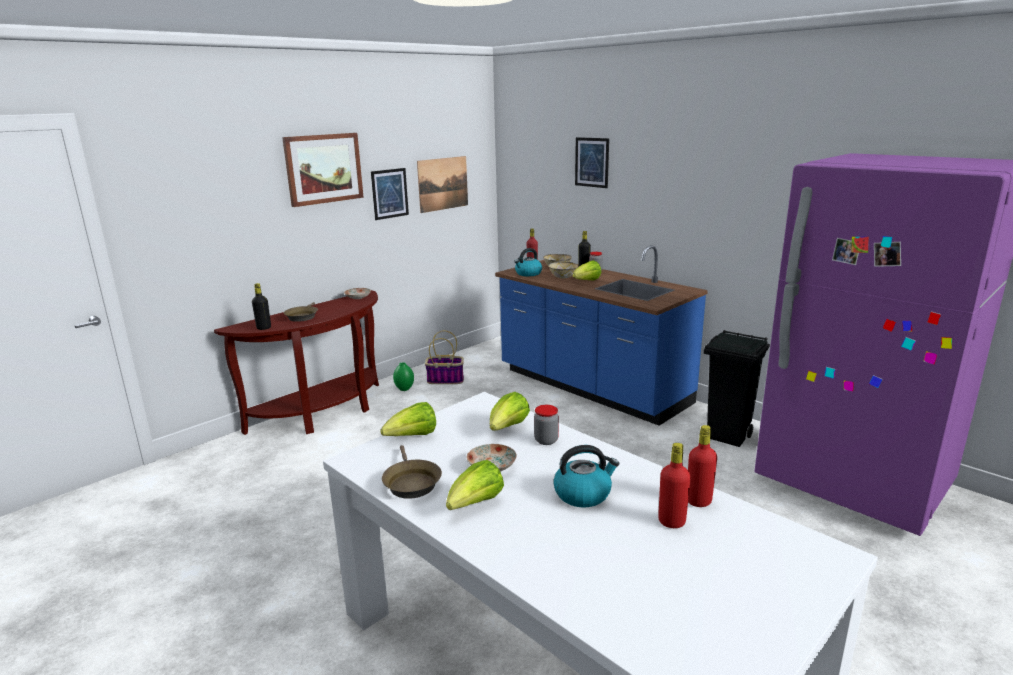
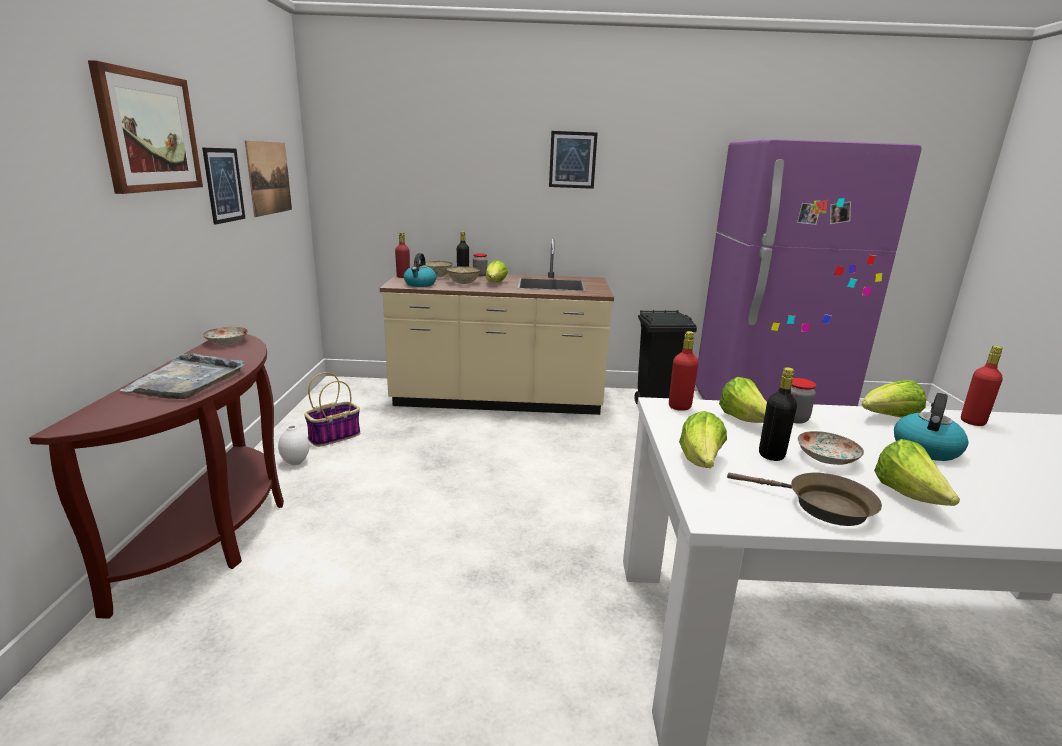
camera: 45 degrees left, 0 degrees up
black bottle [252,283,271,330] -> black bottle moved to [759,367,797,461]
brown frying pan [284,302,318,322] -> grey tray [119,354,245,399]
green vase [393,362,414,391] -> white vase [278,425,309,465]
blue counter [495,245,708,426] -> beige counter [380,238,614,415]
picture [575,137,609,188] -> picture moved to [549,131,598,189]
red bottle [658,443,691,528] -> red bottle moved to [669,331,699,411]
none -> lettuce [862,380,926,418]

